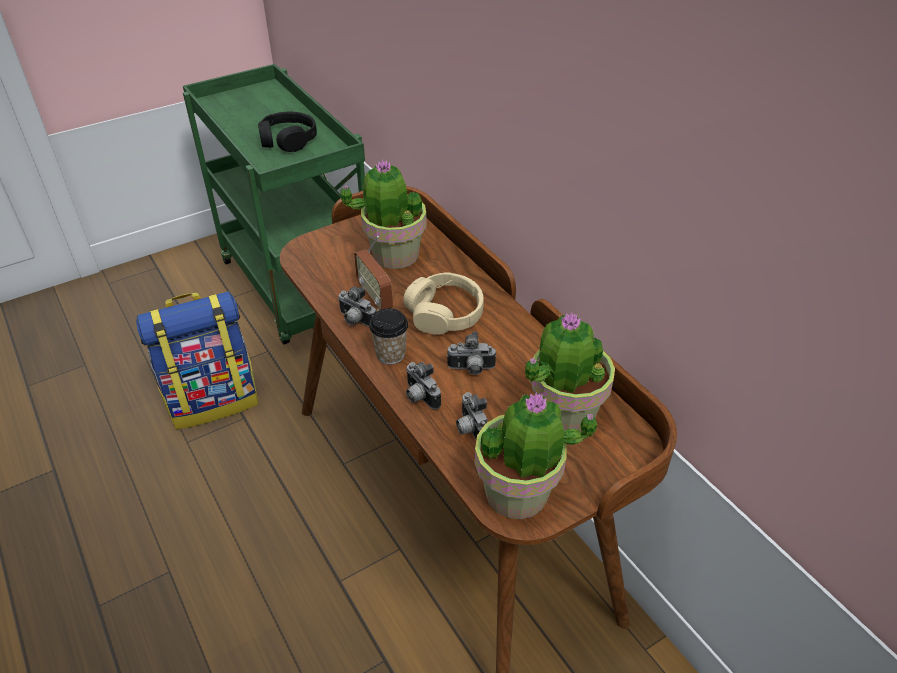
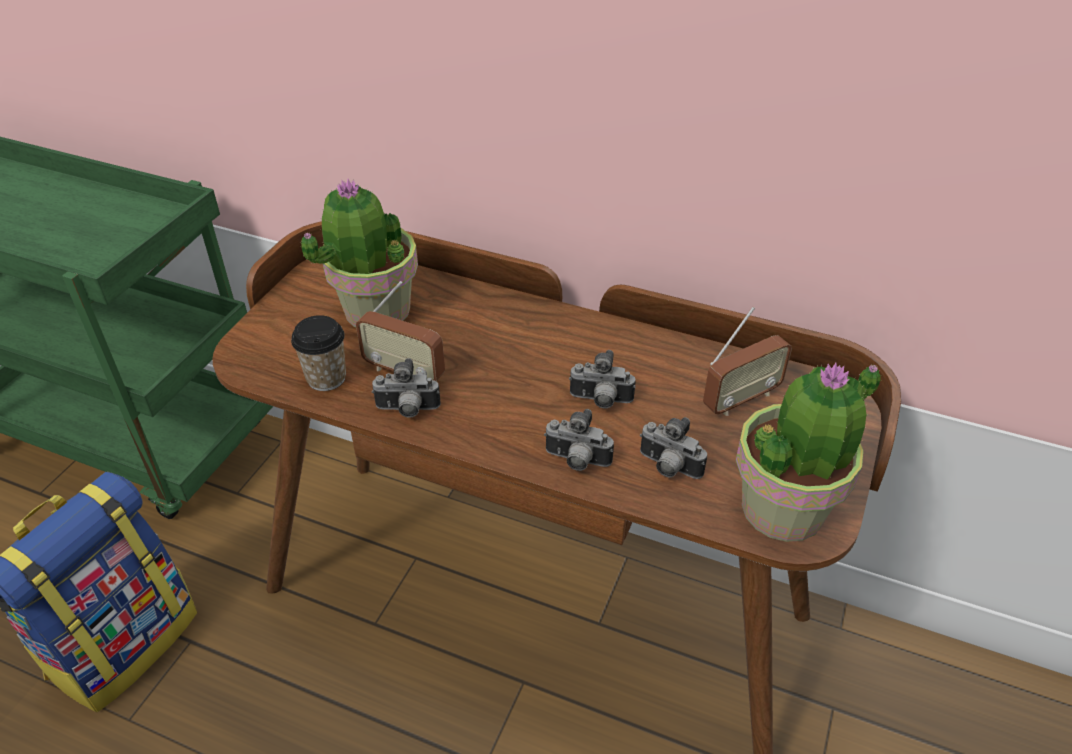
camera: 35 degrees left, 0 degrees up
black headphones [258,112,317,152] -> none
cup [369,308,408,365] -> cup moved to [291,315,346,391]
beige headphones [403,272,484,335] -> none
camera [447,331,496,375] -> camera turned 45 degrees clockwise [569,350,636,408]
potted plant [525,312,615,432] -> radio [703,307,792,416]

